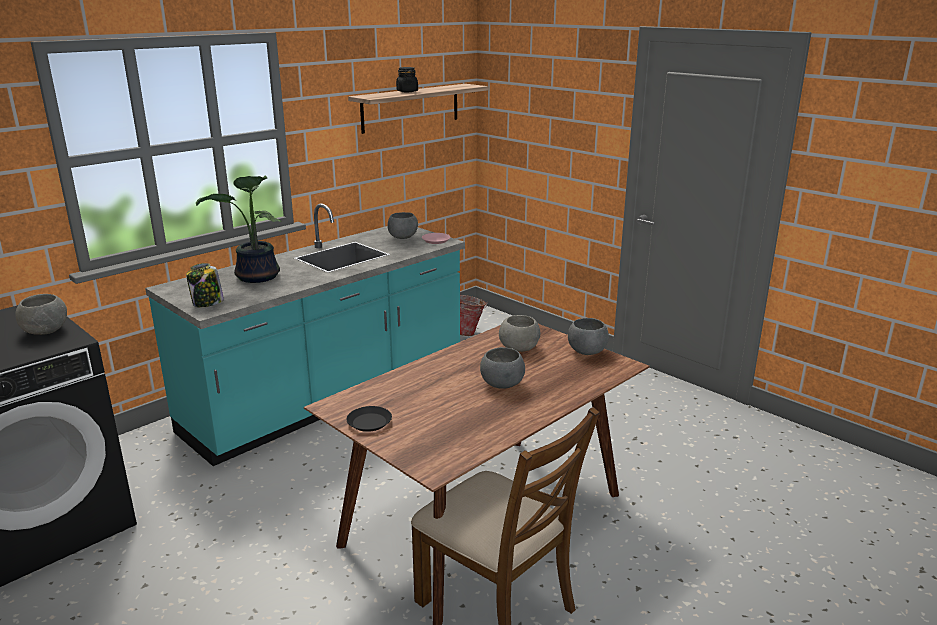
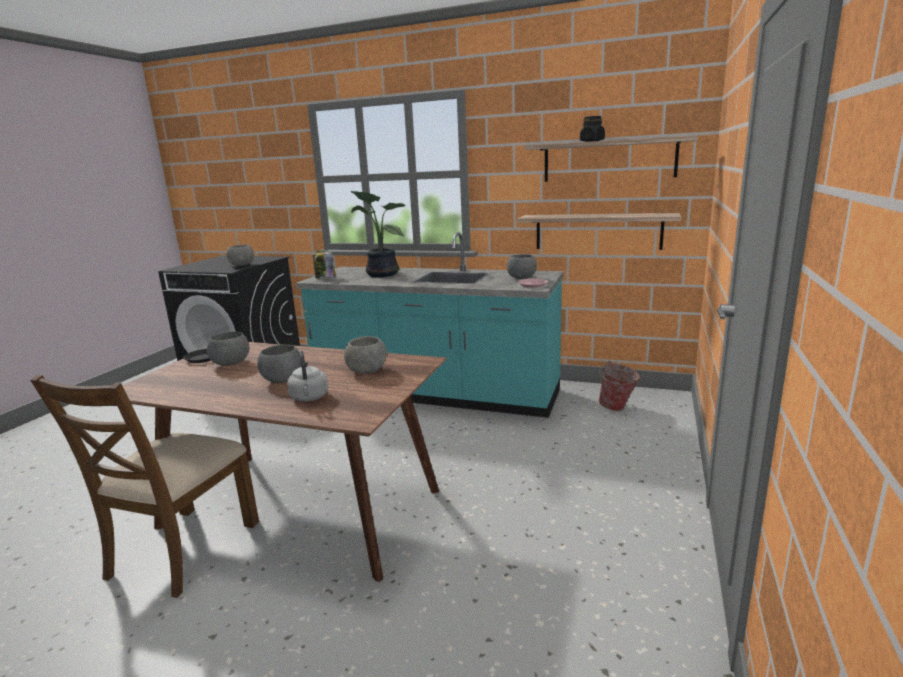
camera: 65 degrees right, 5 degrees down
grey bowl [568,318,609,355] -> grey bowl moved to [207,332,249,366]
none -> grey kettle [287,351,328,402]
none -> shelf [517,213,681,250]

